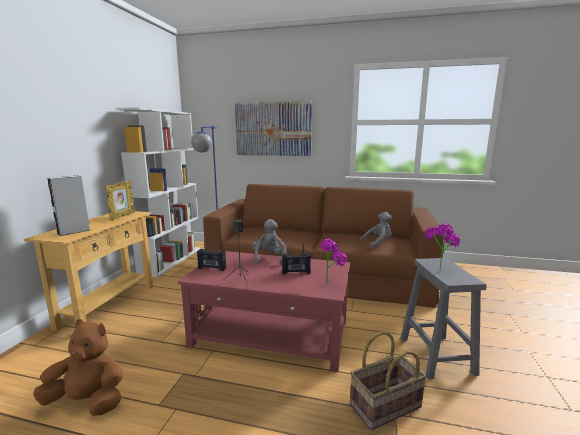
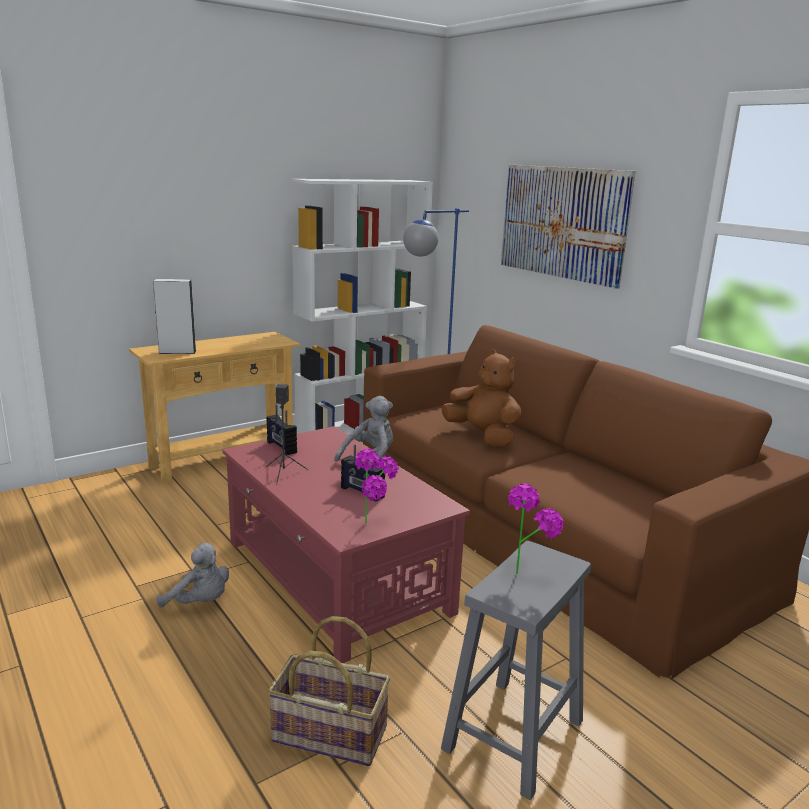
camera: 40 degrees right, 5 degrees up
brown plush toy [33,319,123,416] -> brown plush toy moved to [441,350,521,446]
picture frame [105,180,135,221] -> none
grey plush toy [360,212,393,249] -> grey plush toy moved to [157,543,229,608]

